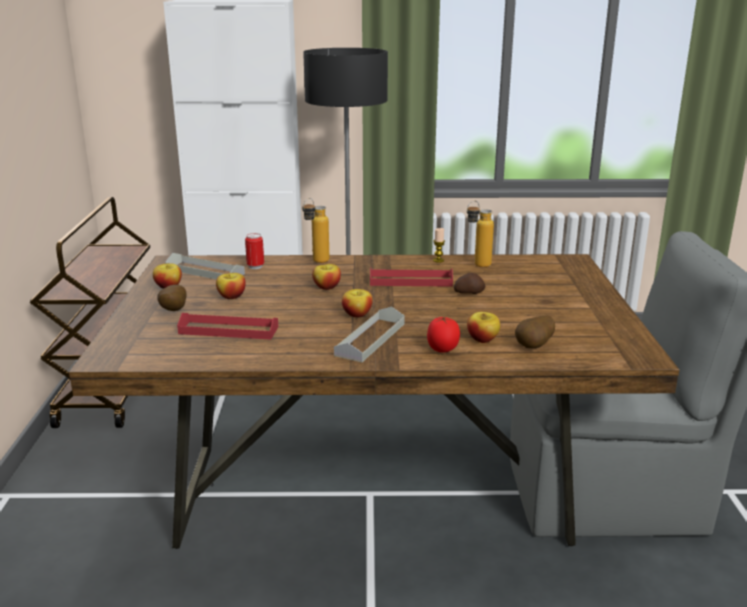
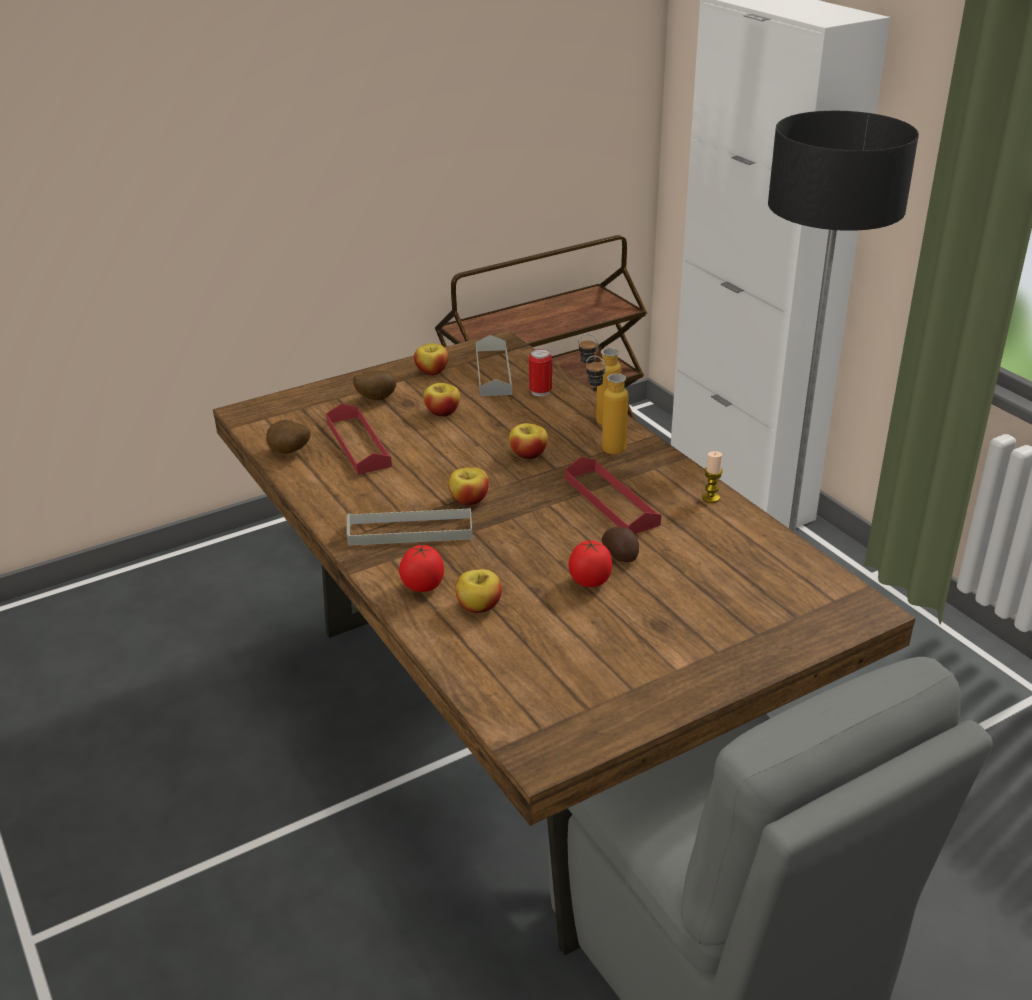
camera: 60 degrees right, 10 degrees up
bottle [467,201,494,267] -> bottle moved to [586,356,629,455]
potato [515,316,555,348] -> potato moved to [266,420,311,454]
none -> tomato [568,539,612,587]

